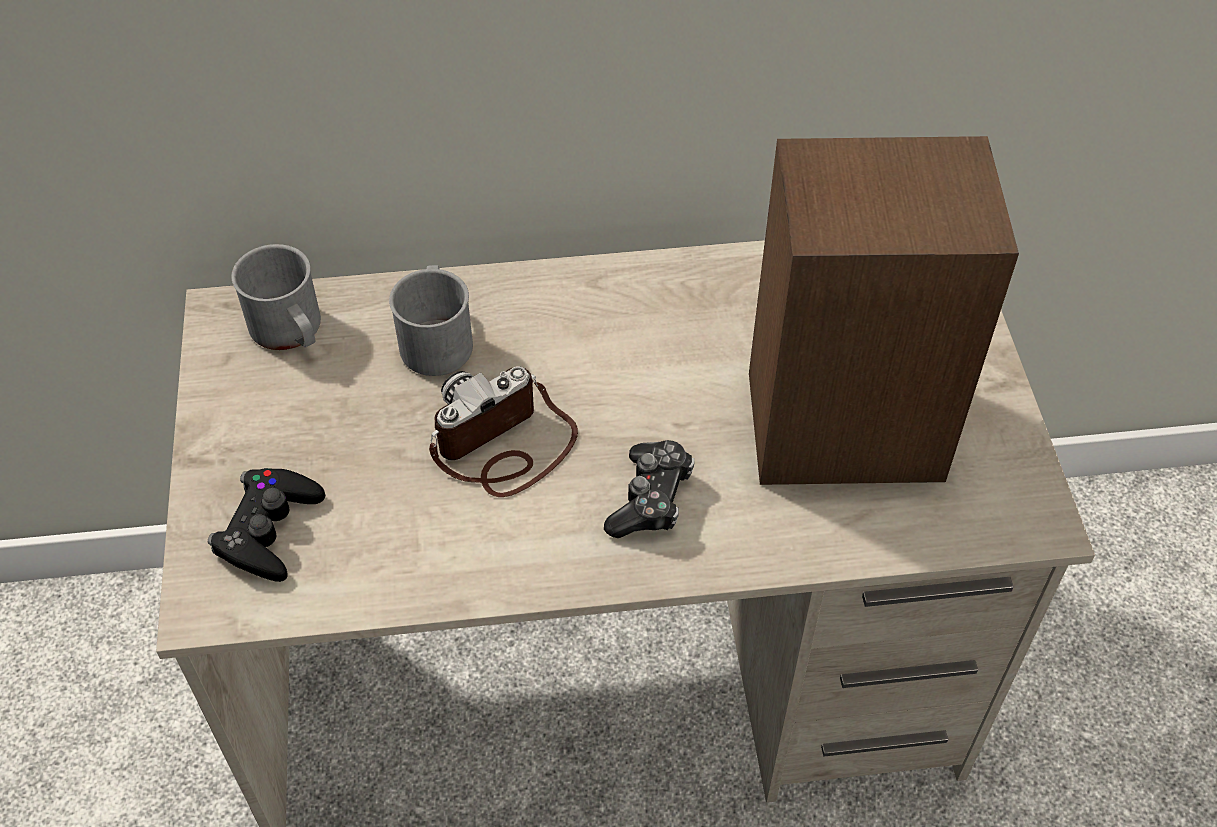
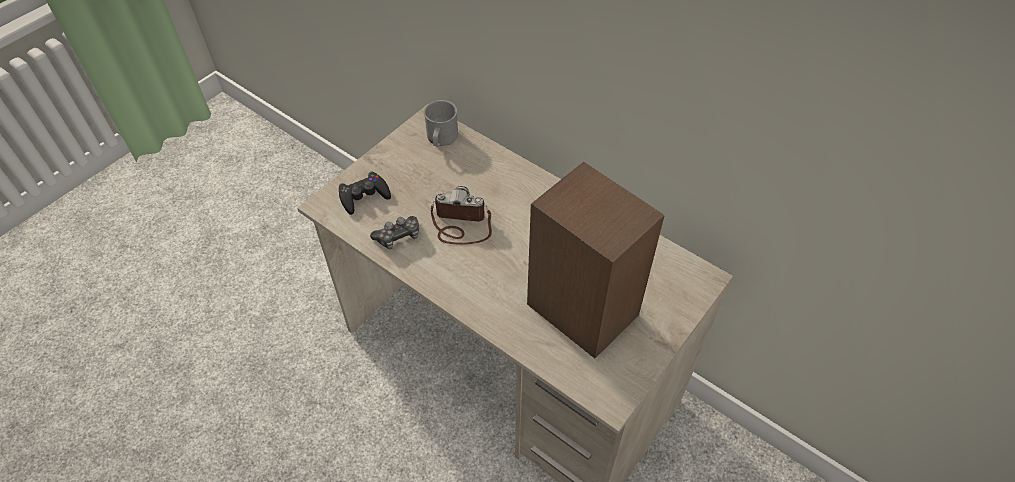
camera: 45 degrees right, 0 degrees up
grey mug [389,265,473,376] -> none
game controller [604,440,694,538] -> game controller moved to [370,216,419,250]

